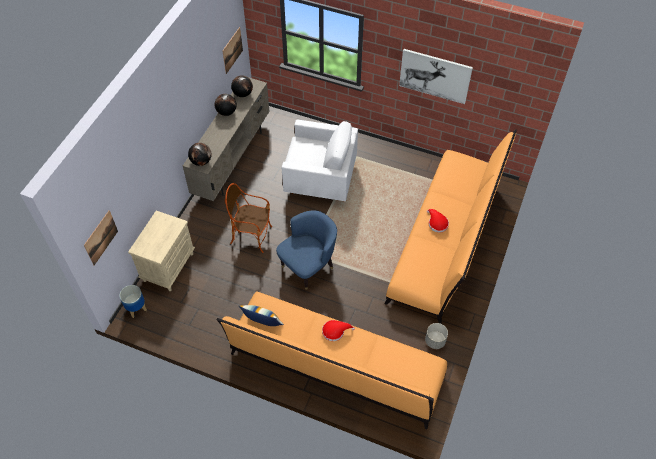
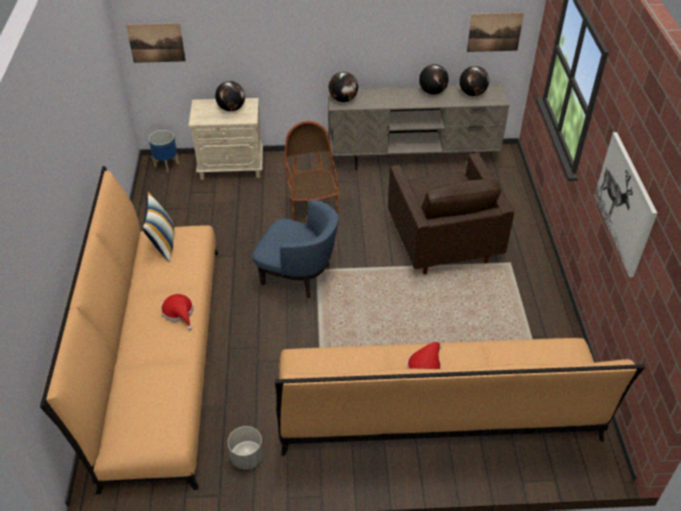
camera: 65 degrees right, 10 degrees down
white armchair [282,119,358,201] -> brown armchair [388,153,514,274]
none -> globe [215,81,245,111]

